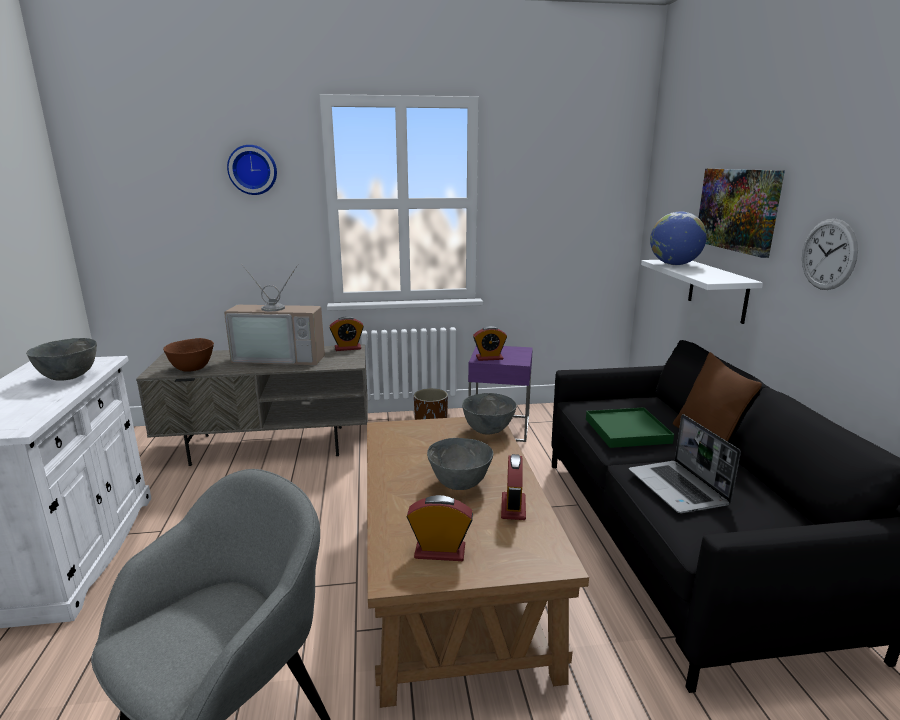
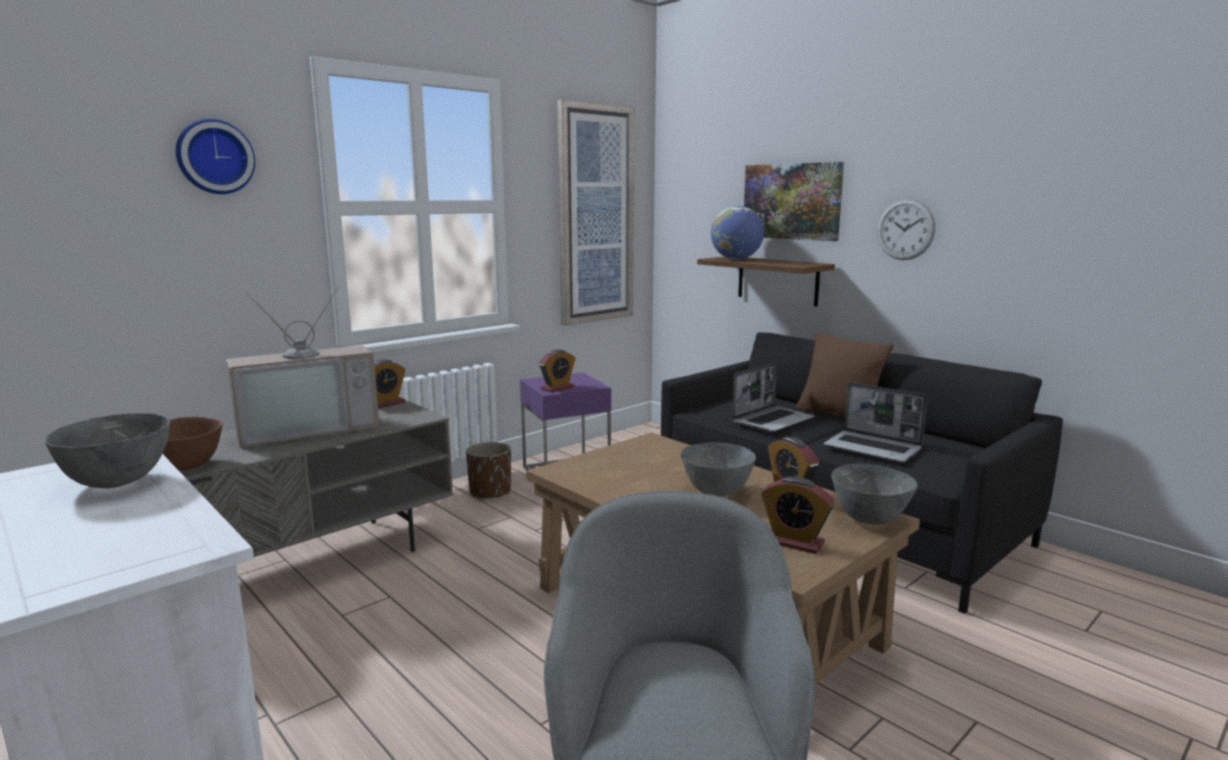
camera: 35 degrees left, 5 degrees down
alarm clock [407,495,473,561] -> alarm clock turned 120 degrees counterclockwise [761,476,835,554]
grey bowl [462,393,517,434] -> grey bowl moved to [831,464,918,525]
green tray [586,407,674,448] -> laptop [732,362,814,432]
white shelf [641,260,763,324] -> brown shelf [697,257,835,306]
none -> picture [557,100,634,326]

